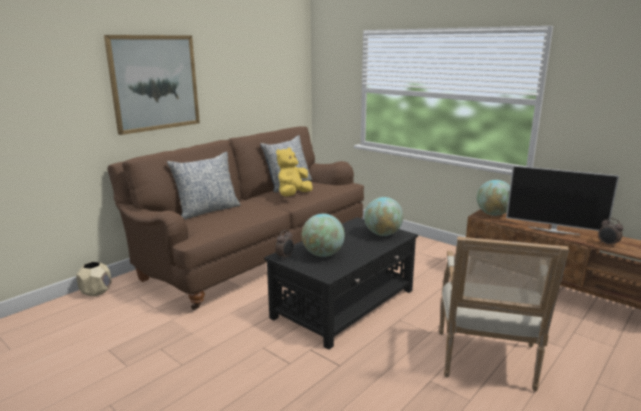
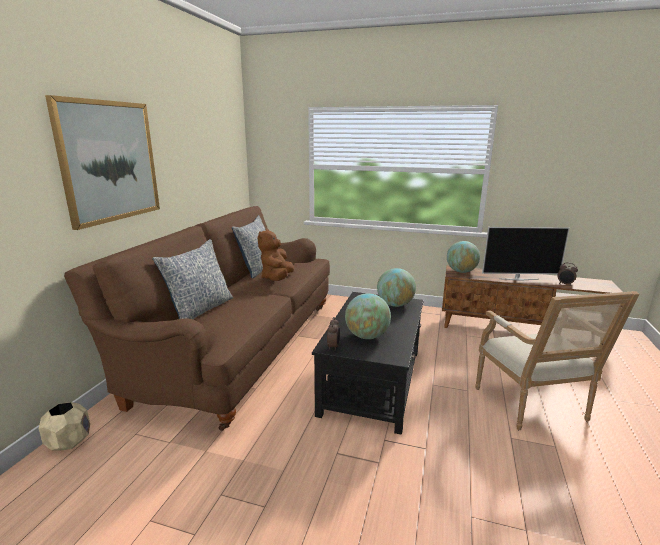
camera: 25 degrees left, 0 degrees up
yellow plush toy [276,148,312,197] -> brown plush toy [257,229,294,281]

